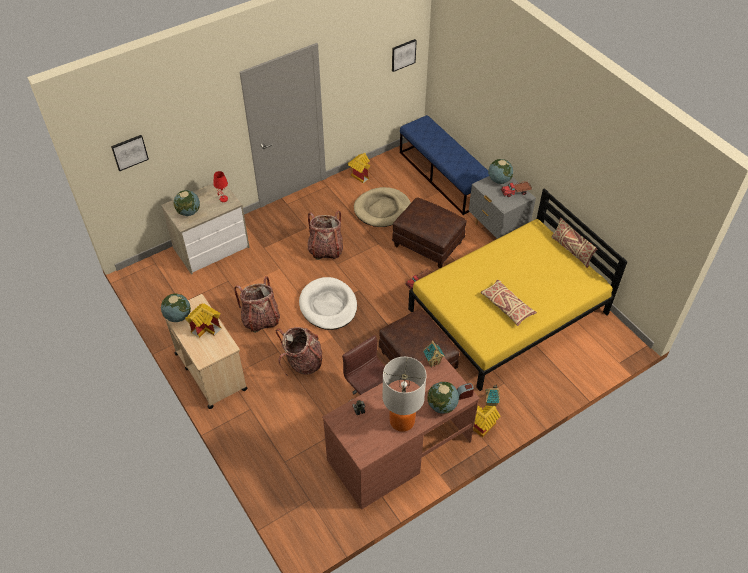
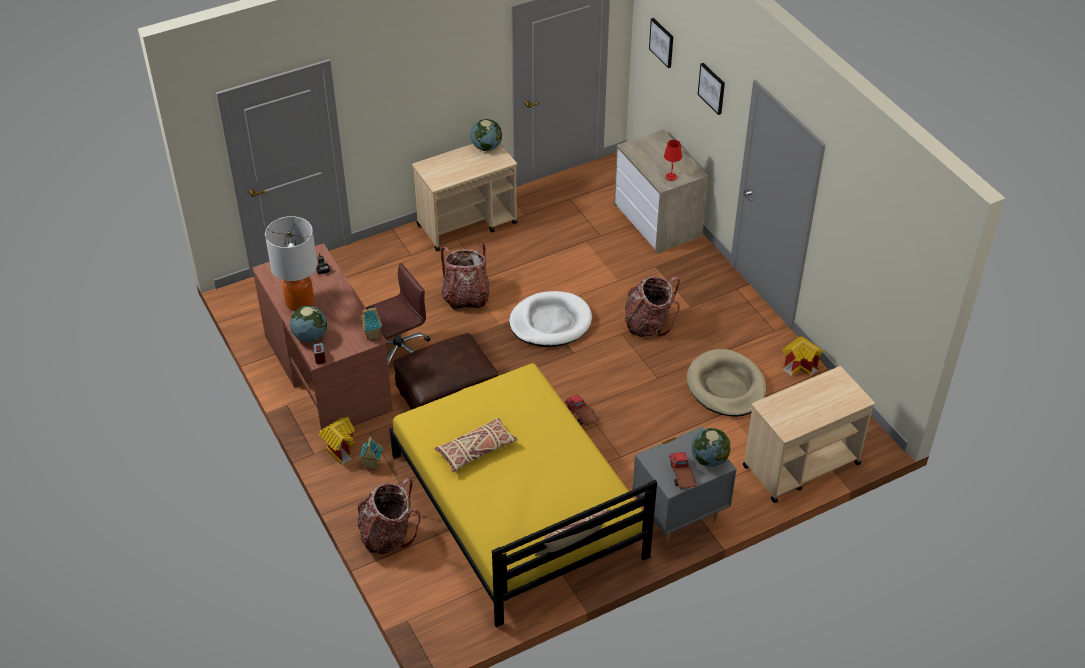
camera: 95 degrees right, 5 degrees down
globe [173,190,200,216] -> none
toy house [185,303,222,338] -> none
backpack [234,276,280,333] -> backpack moved to [358,478,421,554]
picture [392,39,417,72] -> picture moved to [698,63,725,115]
brown ottoman [392,197,467,268] -> none
blue bench [400,115,489,215] -> beige cart [743,366,875,503]

